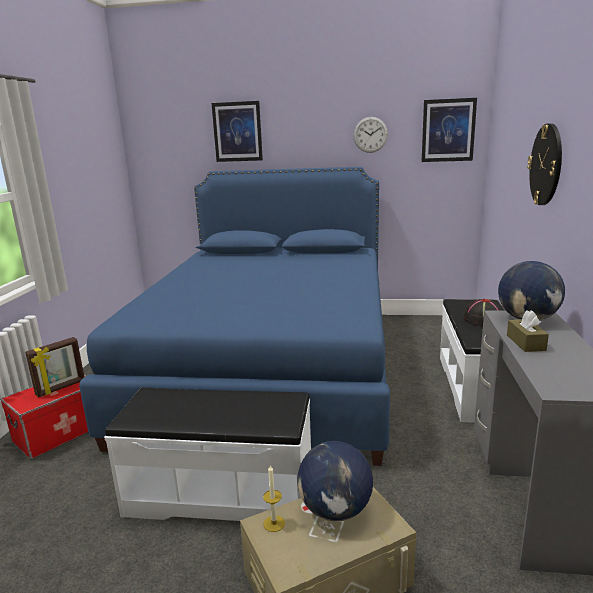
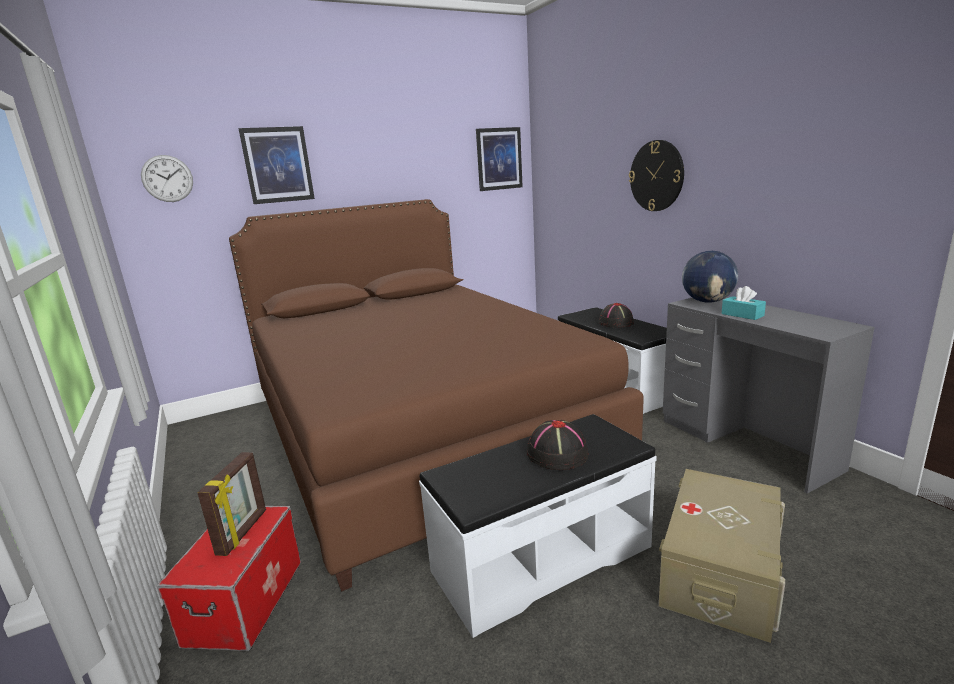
camera: 35 degrees left, 0 degrees up
blue bed [79,167,390,466] -> brown bed [229,199,644,592]
candle [263,465,285,532] -> none
globe [297,441,373,521] -> none
wall clock [353,117,388,153] -> wall clock moved to [141,155,193,202]
brown tissue box [507,310,549,352] -> turquoise tissue box [722,286,766,320]
none -> black hat [527,420,588,470]

